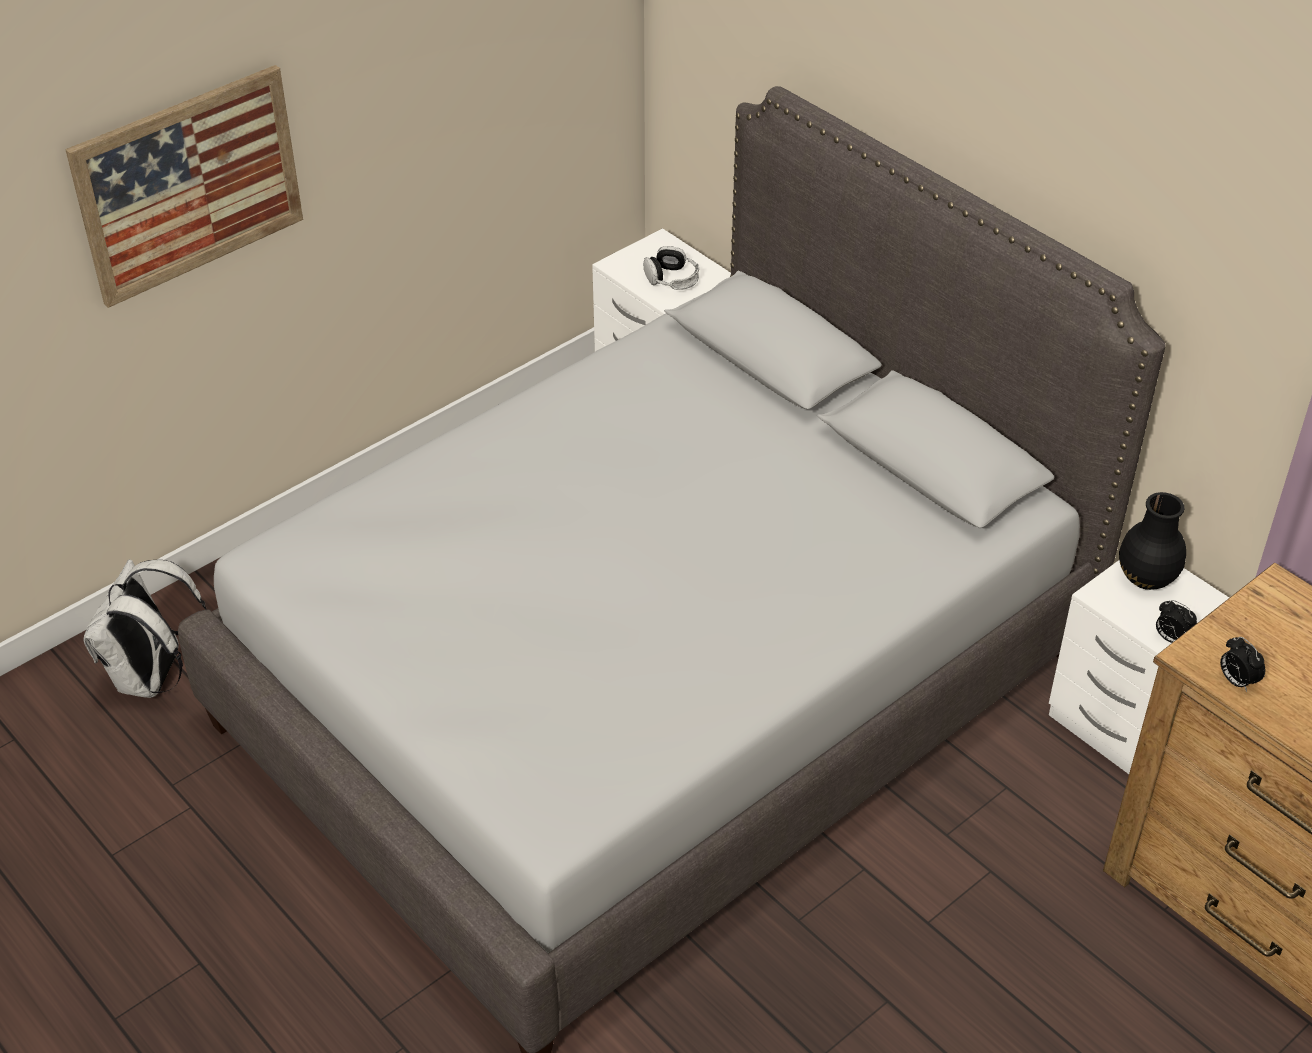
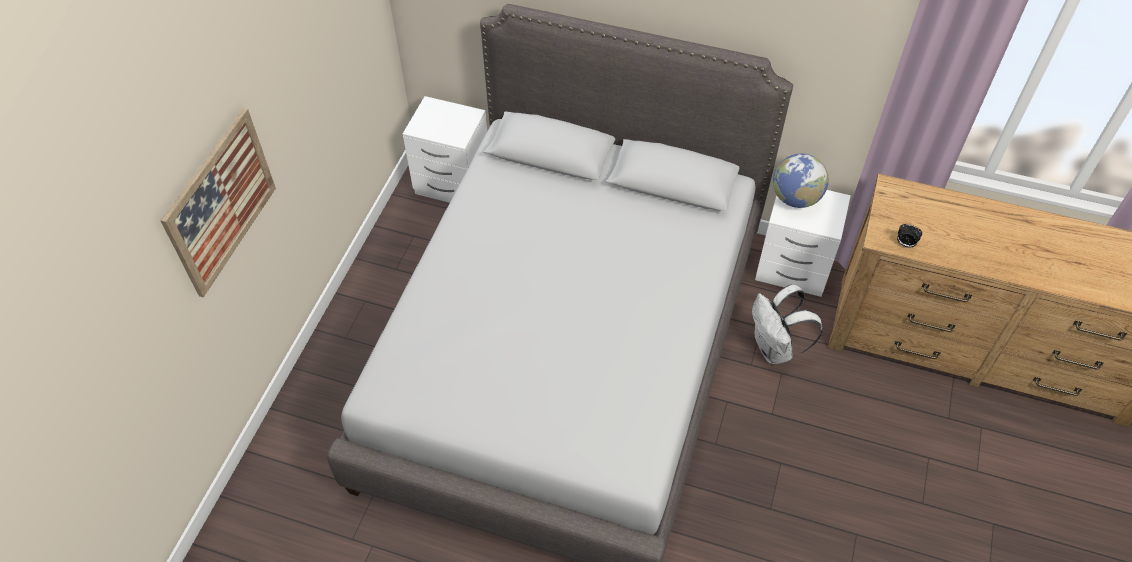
camera: 30 degrees left, 10 degrees up
white backpack [83,559,207,698] -> white backpack moved to [752,284,822,364]
headphones [644,246,699,290] -> none
black vase [1119,492,1186,590] -> globe [773,154,829,208]
alarm clock [1156,600,1197,643] -> none

